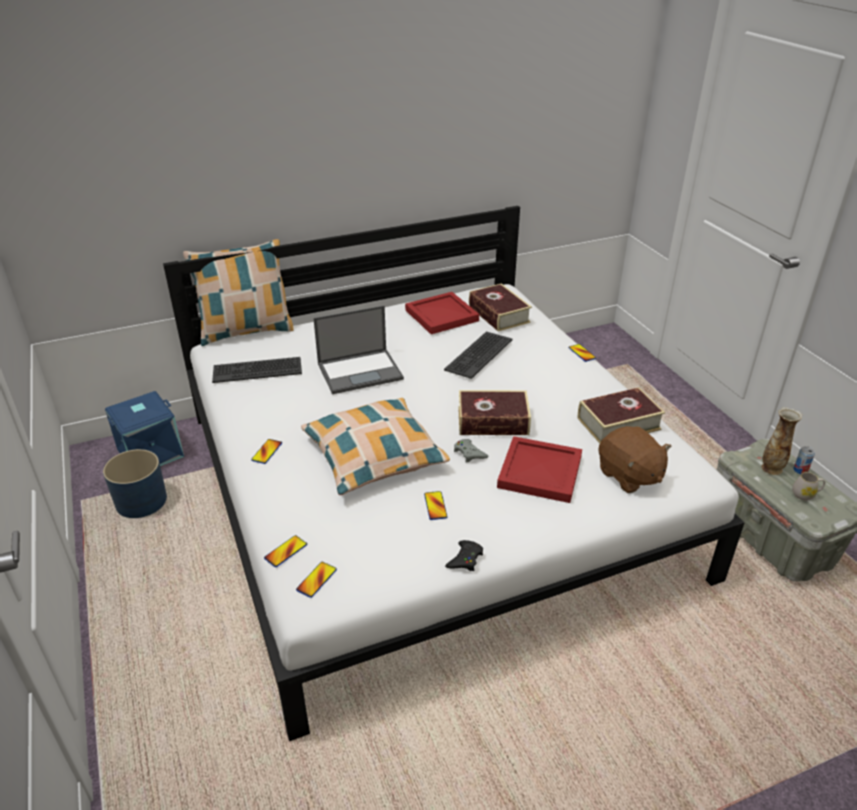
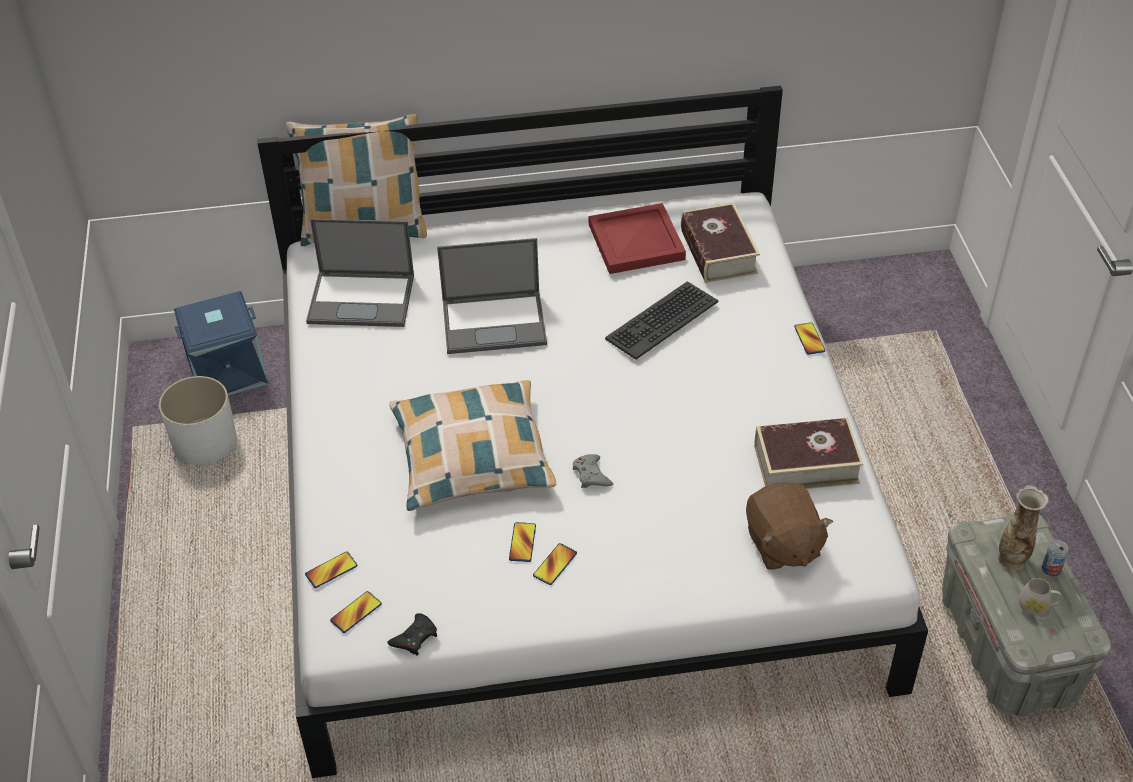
camera: 15 degrees right, 10 degrees up
blue planter [103,449,167,518] -> white planter [159,376,237,465]
keyboard [212,357,302,383] -> laptop [306,219,414,327]
phone [251,439,282,464] -> phone moved to [533,543,577,585]
black game controller [445,540,483,571] -> black game controller moved to [387,613,437,656]
book [458,390,531,435] -> none
red tray [497,436,582,503] -> none

